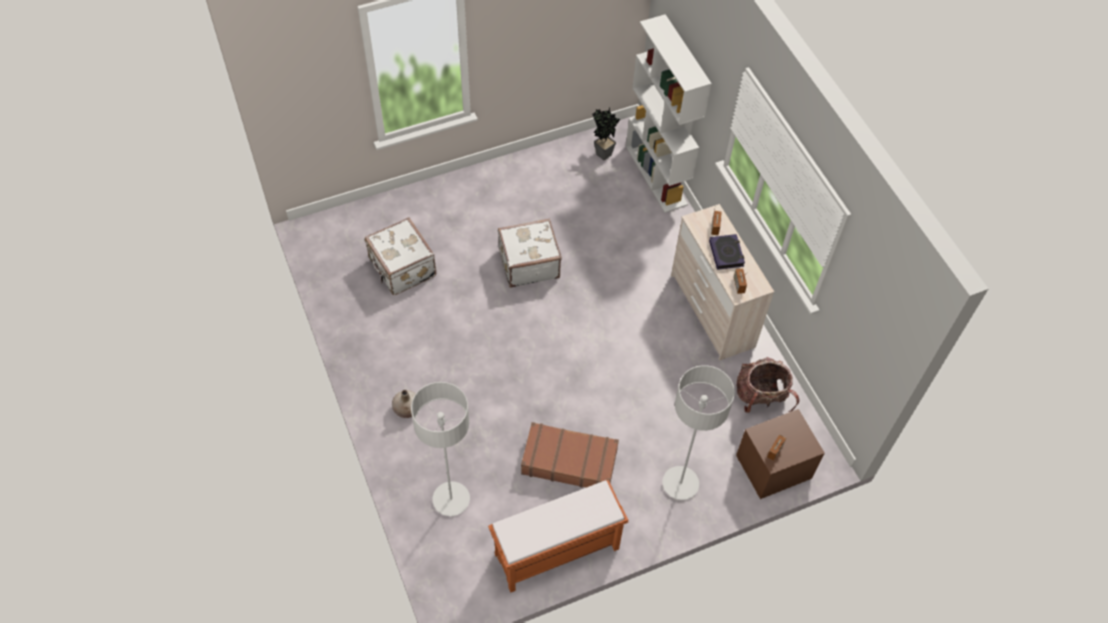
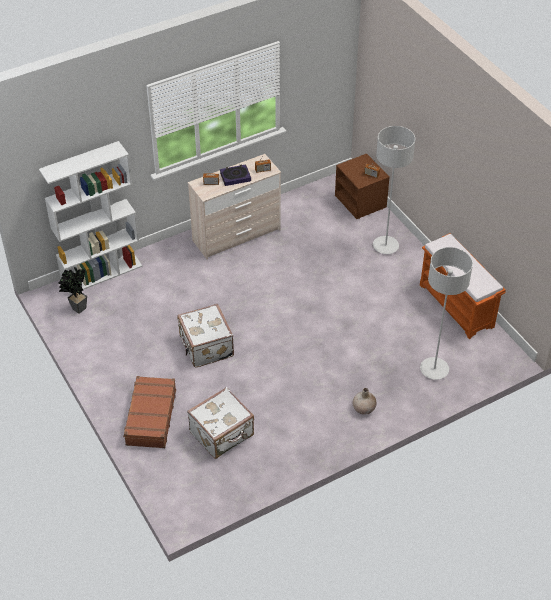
camera: 95 degrees left, 10 degrees down
brown suitcase [521,422,619,488] -> brown suitcase moved to [123,376,176,448]
backpack [737,357,799,413] -> none

